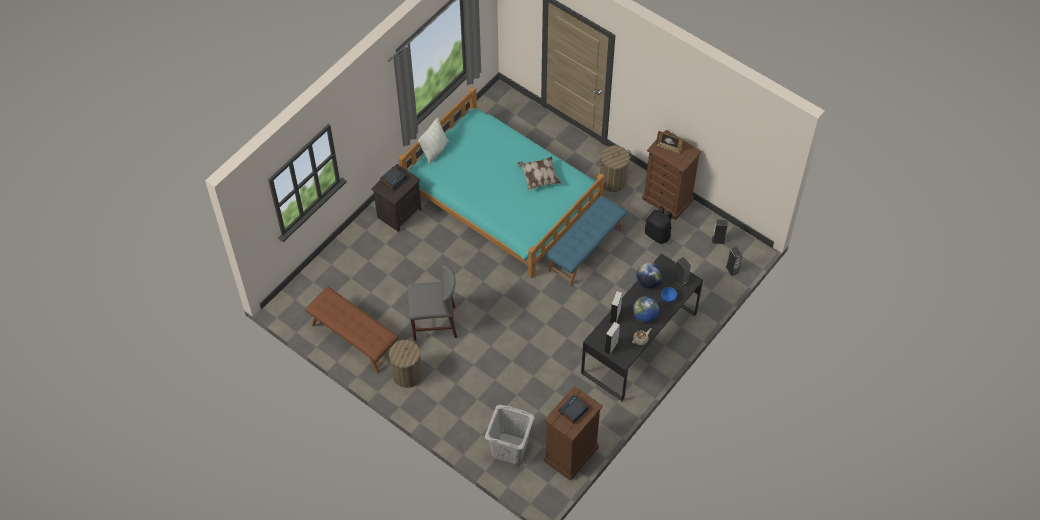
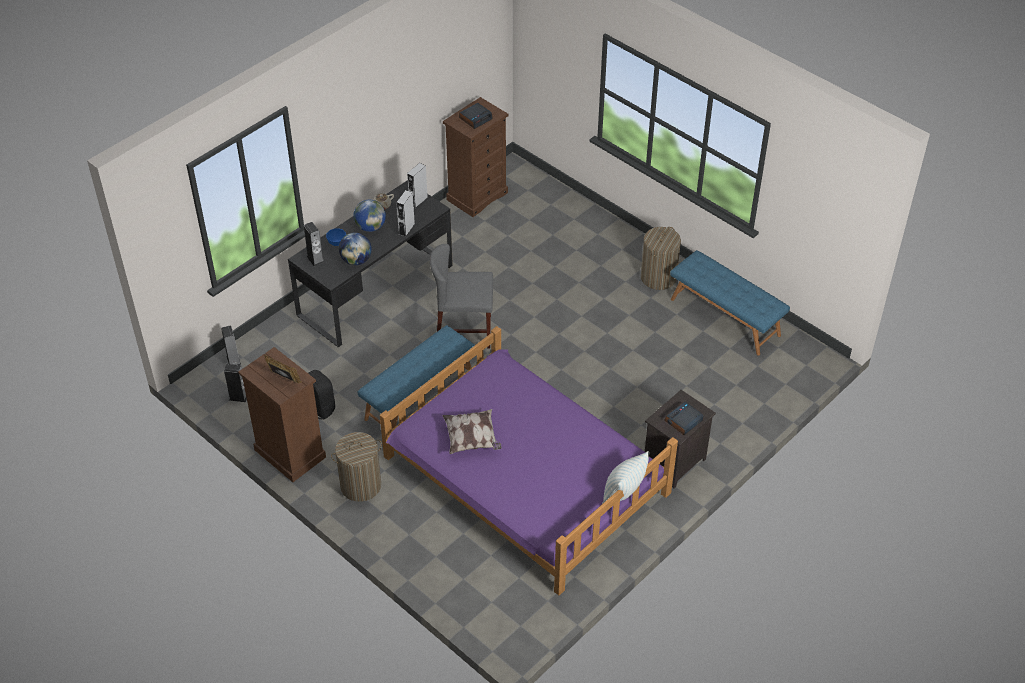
camera: 175 degrees left, 10 degrees down
brown bench [305,287,399,374] -> blue bench [670,250,790,355]
turquoise bed [399,86,604,278] -> purple bed [380,326,678,595]
grey chair [408,265,457,341] -> grey chair moved to [430,244,493,348]
grey laundry basket [485,405,535,465] -> none

